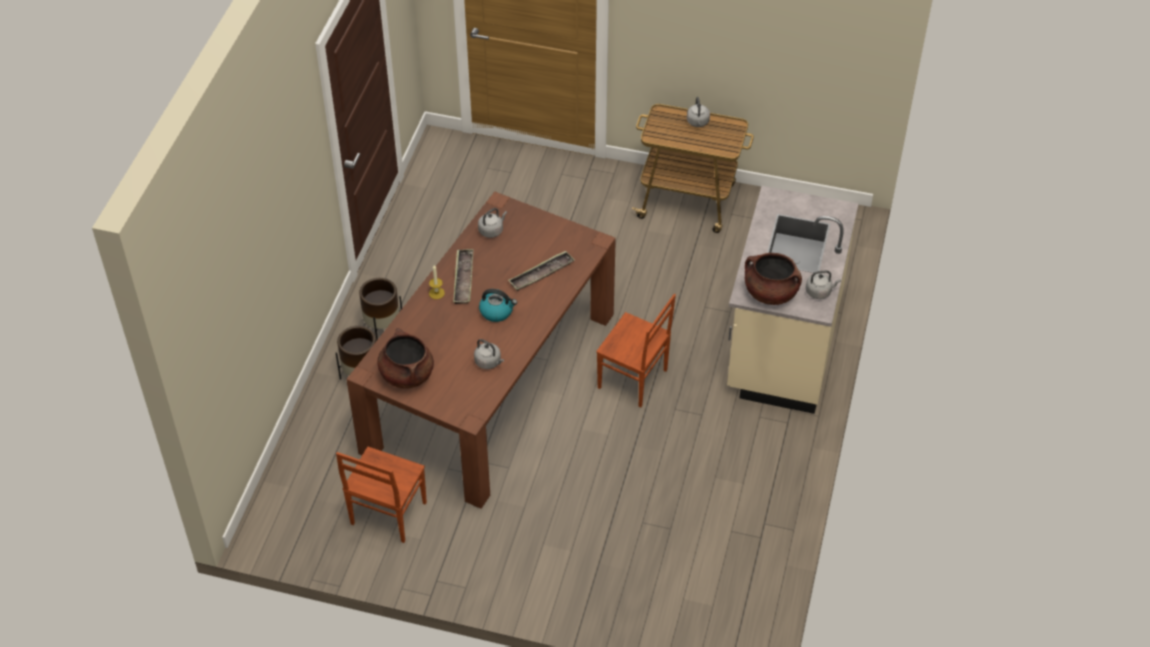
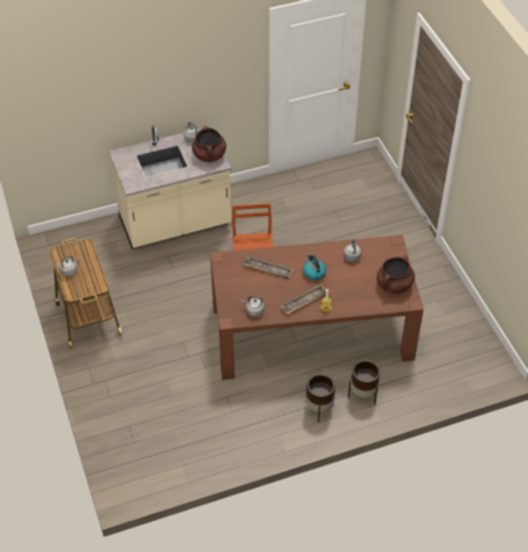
camera: 125 degrees left, 0 degrees up
brown chair [336,447,427,543] -> none

